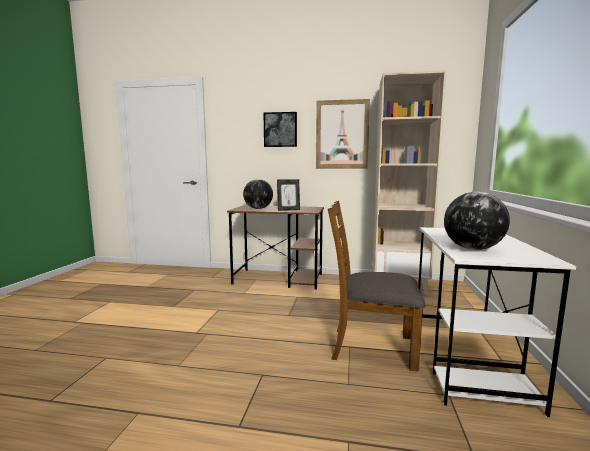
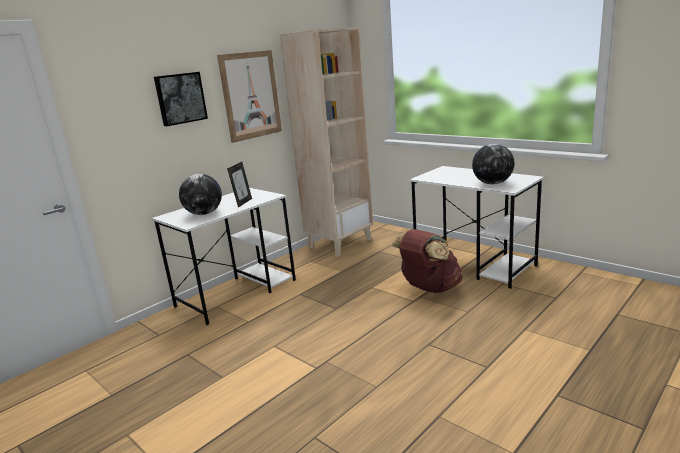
camera: 55 degrees left, 10 degrees up
brown desk [227,205,324,289] -> white desk [151,188,296,325]
brown chair [328,200,426,372] -> brown backpack [391,229,463,293]

